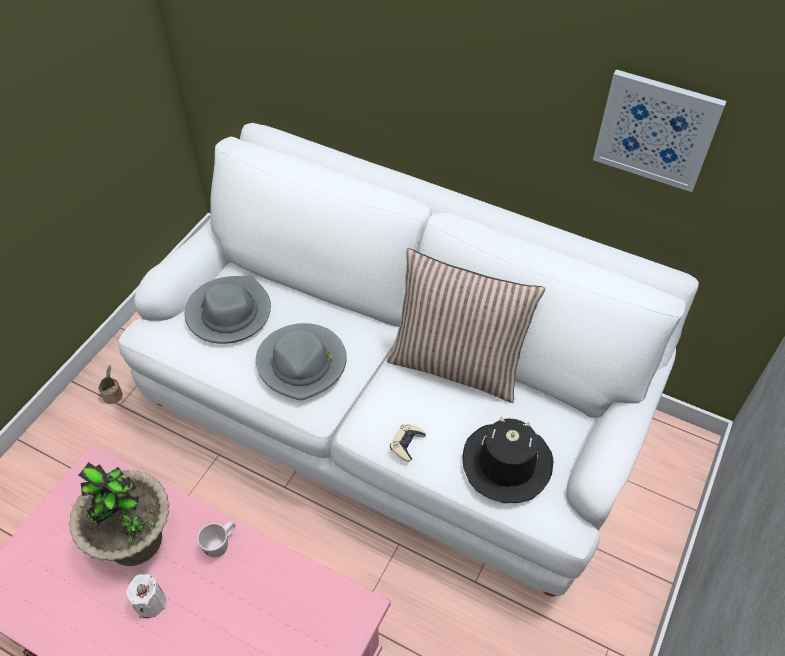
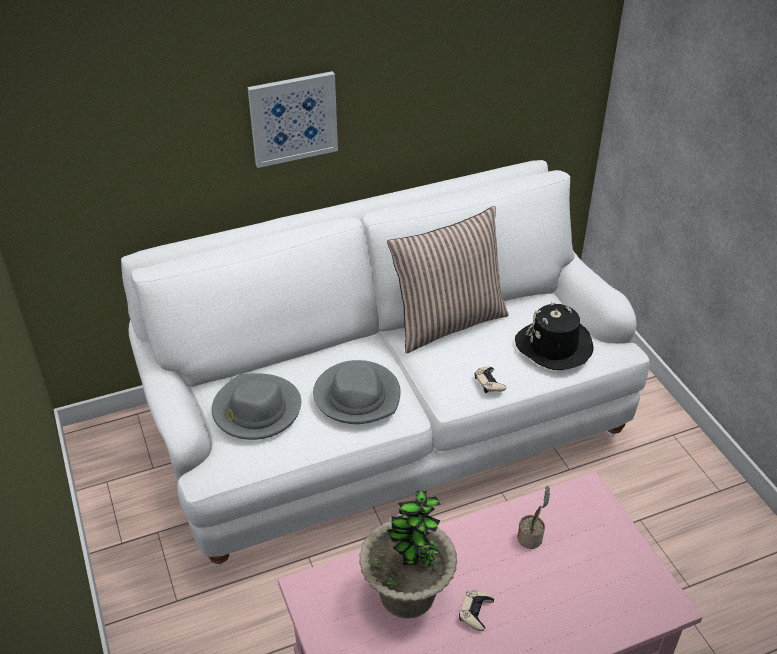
camera: 50 degrees left, 10 degrees down
potted plant [98,365,123,404] -> potted plant moved to [517,486,550,549]
white candle [126,574,166,618] -> beige game controller [459,590,494,631]
white mug [197,521,235,558] -> none
picture [593,69,727,192] -> picture moved to [248,71,338,168]

